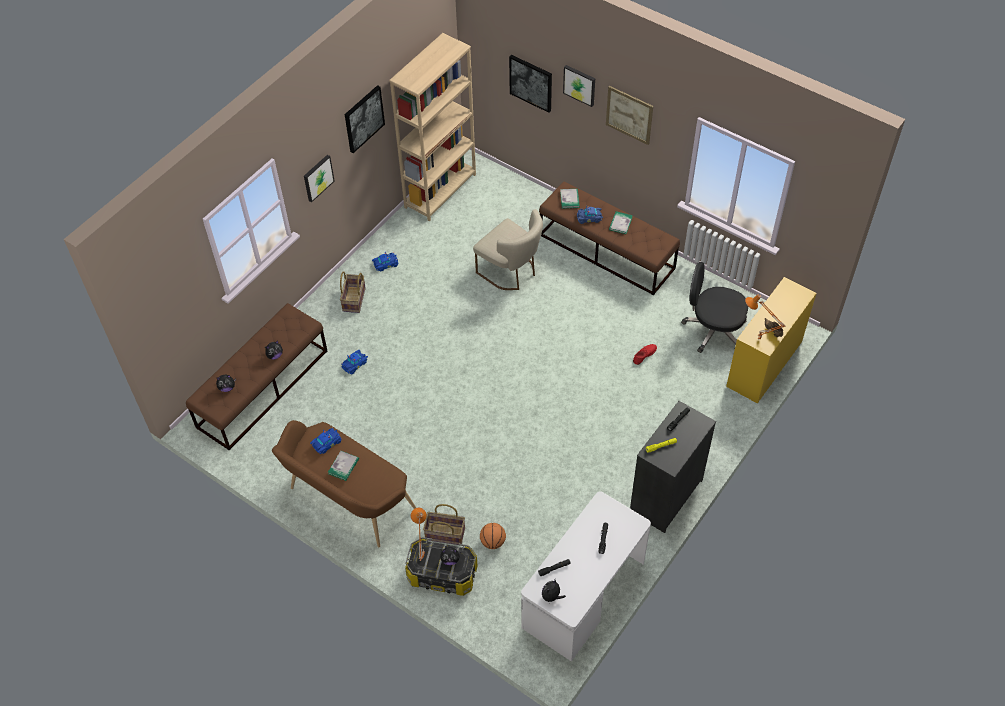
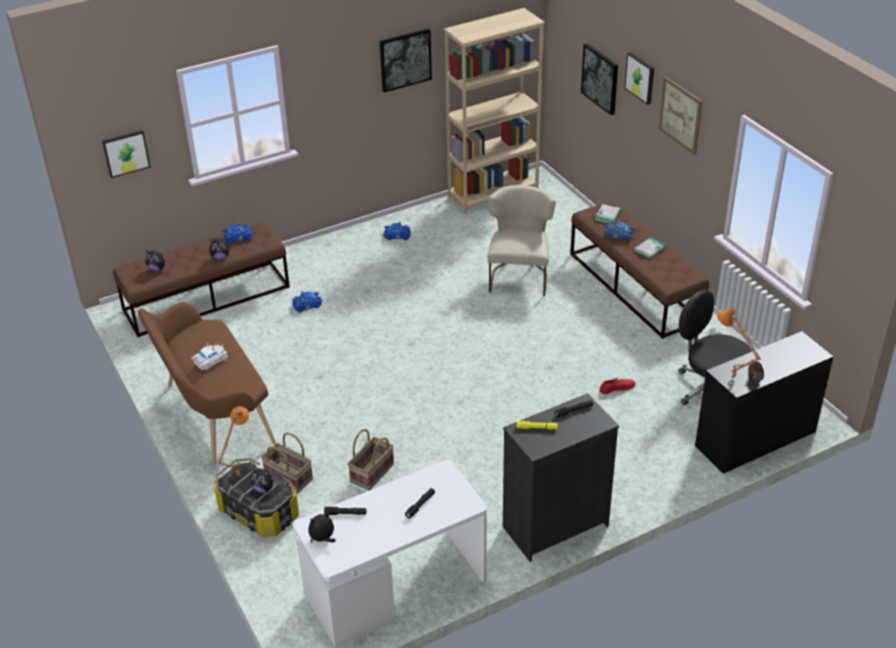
camera: 25 degrees right, 15 degrees down
picture [304,155,335,202] -> picture moved to [102,130,150,178]
blue toy car [310,427,341,454] -> blue toy car moved to [222,222,253,243]
book [328,451,359,481] -> white toy car [191,343,228,370]
basket [340,271,366,313] -> basket moved to [348,429,394,491]
beige chair [473,209,543,290] -> beige chair turned 150 degrees counterclockwise [487,185,556,296]
basketball [480,523,506,549] -> none
yellow desk [726,277,816,404] -> black desk [695,331,833,474]

